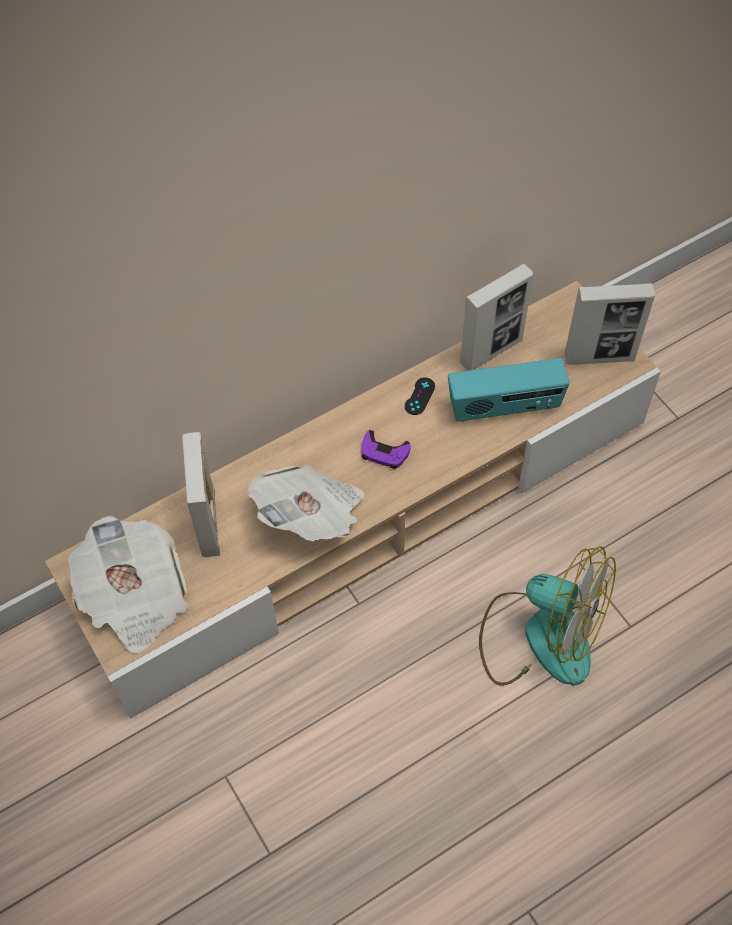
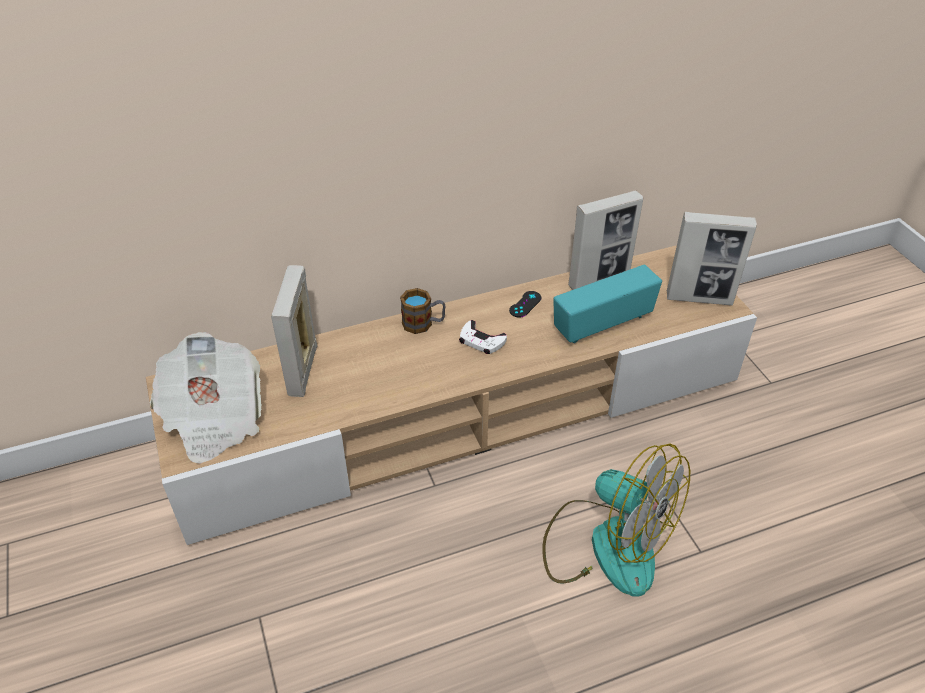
camera: 10 degrees right, 15 degrees down
newspaper [248,464,365,541] -> none
purple game controller [362,430,411,469] -> white game controller [459,320,507,354]
radio [448,358,569,422] -> radio turned 150 degrees clockwise [553,265,662,343]
none -> mug [400,288,445,334]

